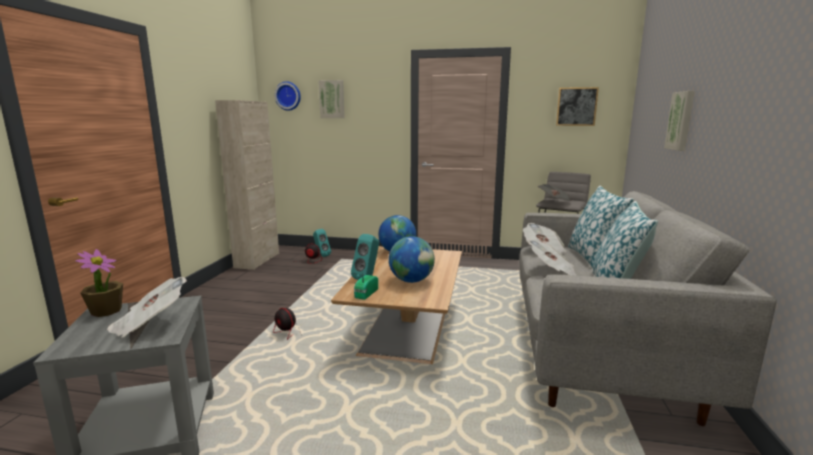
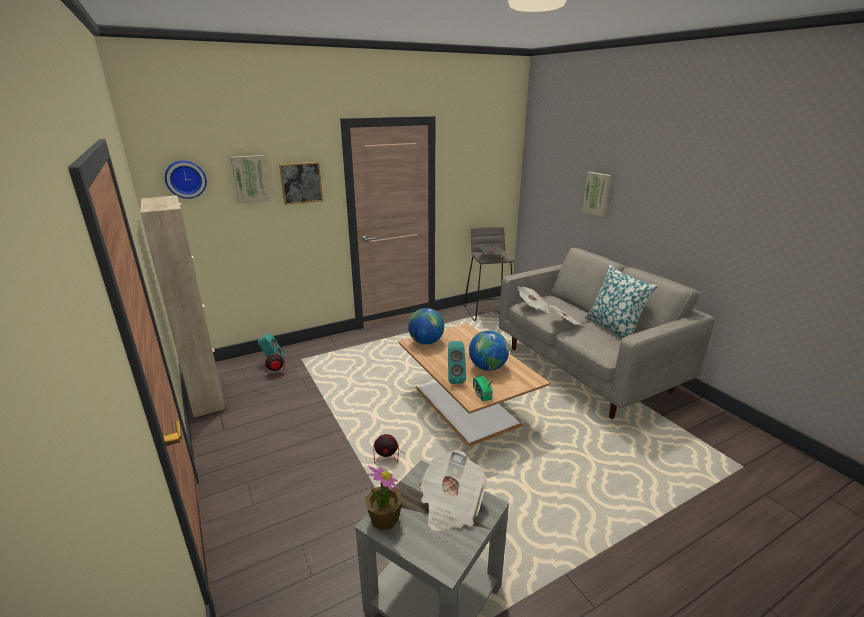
camera: 40 degrees left, 10 degrees up
picture [556,87,599,126] -> picture moved to [279,162,323,205]
pillow [568,185,634,268] -> none

